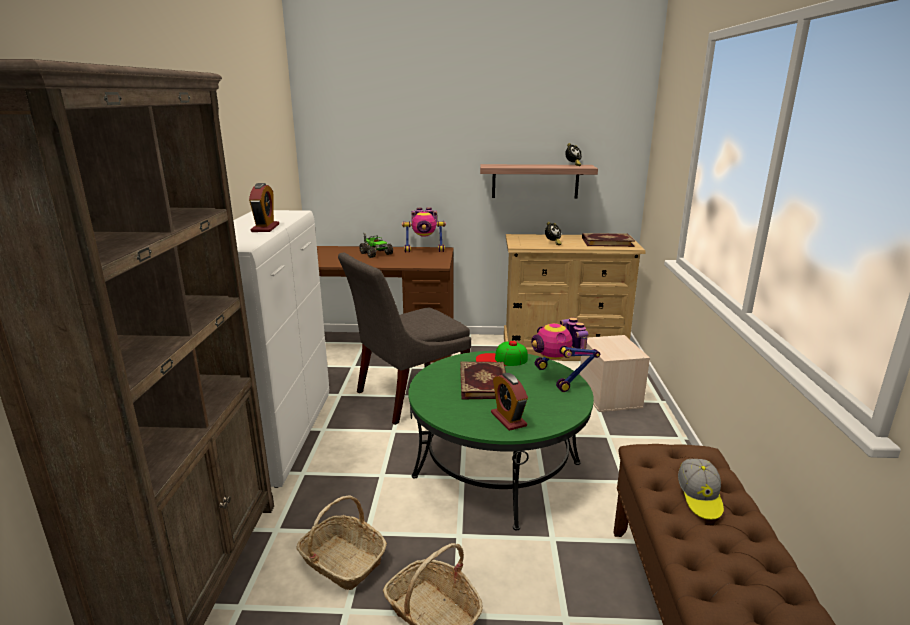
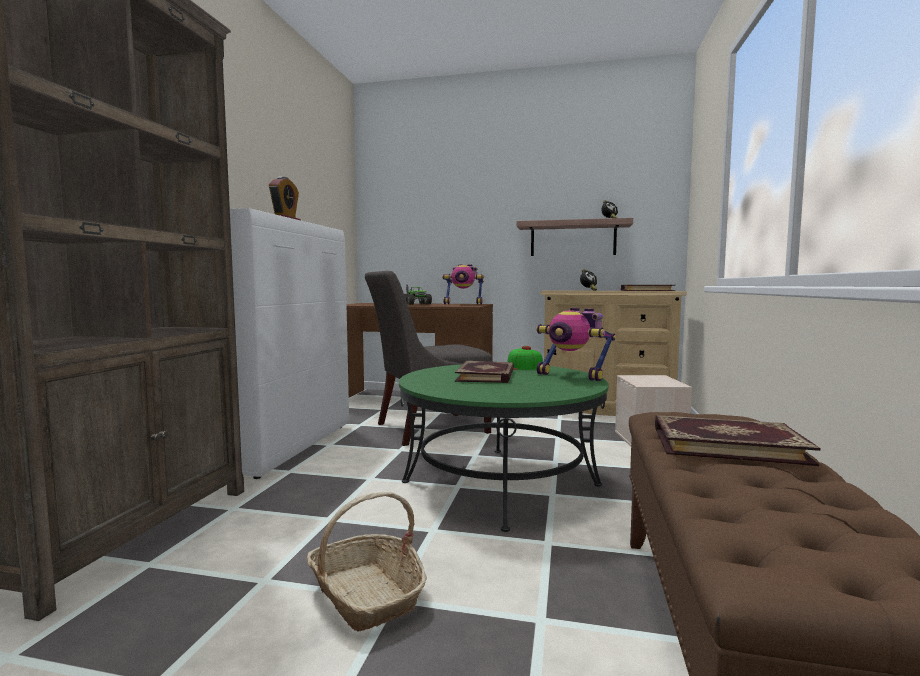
camera: 10 degrees right, 15 degrees down
basket [296,495,387,590] -> none
alarm clock [491,373,528,431] -> none
toy robot [531,317,600,392] -> toy robot turned 45 degrees counterclockwise [536,308,616,381]
cap [678,459,724,520] -> book [655,415,820,466]

